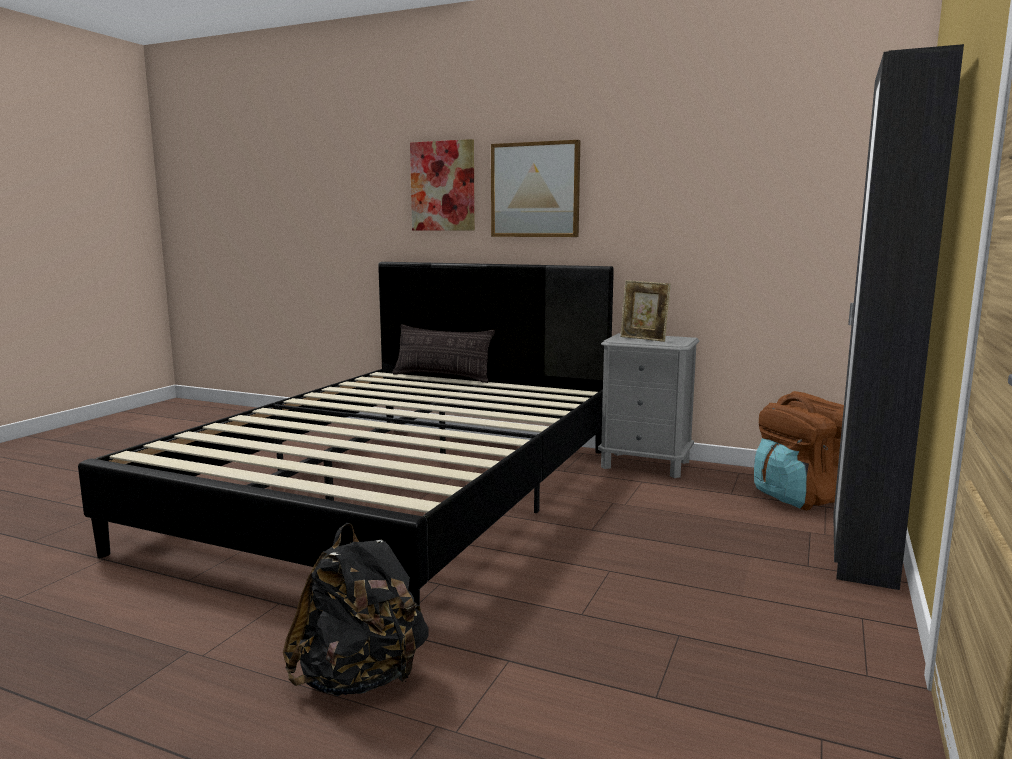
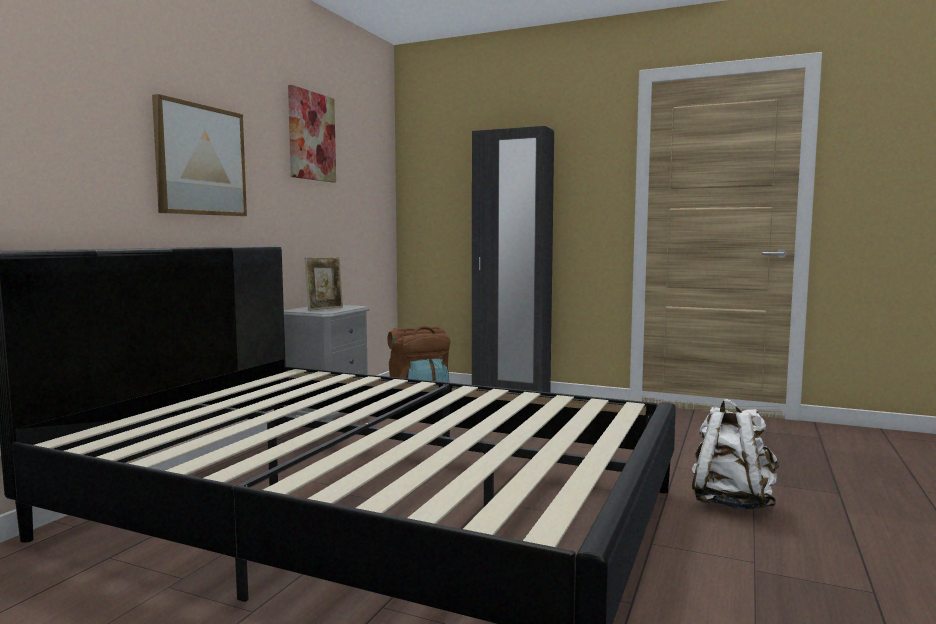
camera: 90 degrees left, 5 degrees down
black backpack [283,523,429,696] -> white backpack [692,399,779,510]
pillow [392,324,495,383] -> none
picture [410,139,475,231] -> picture moved to [288,85,336,182]

